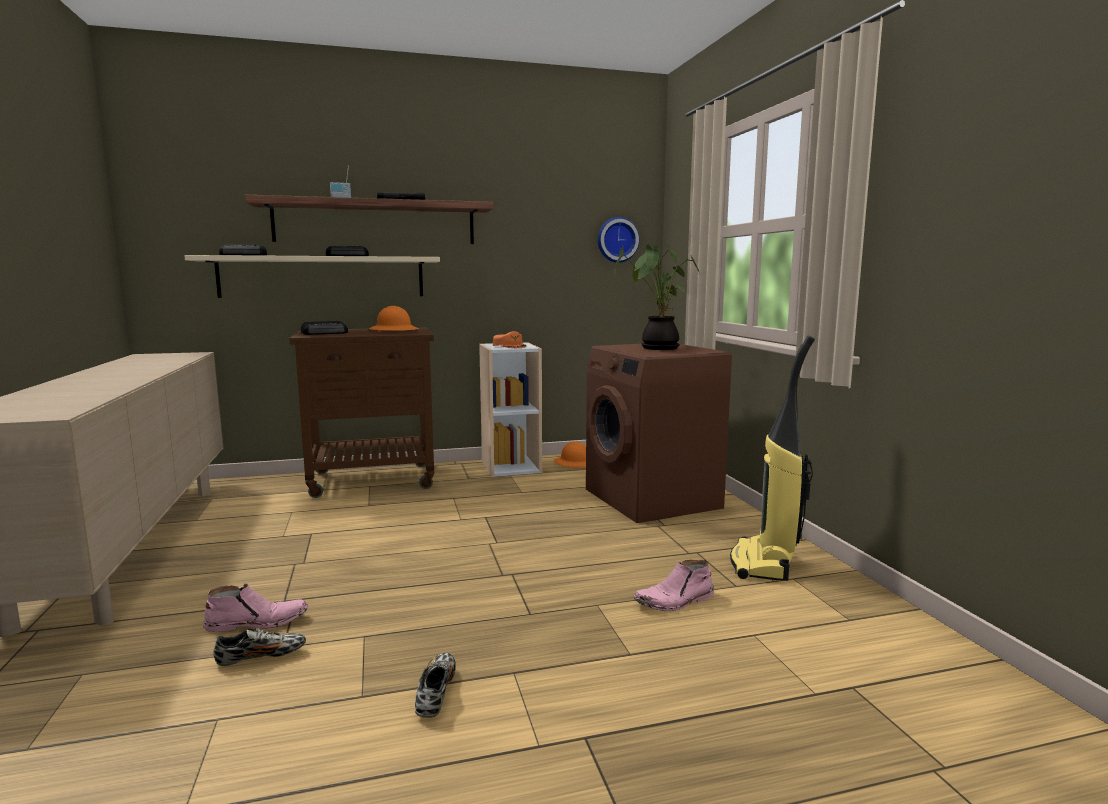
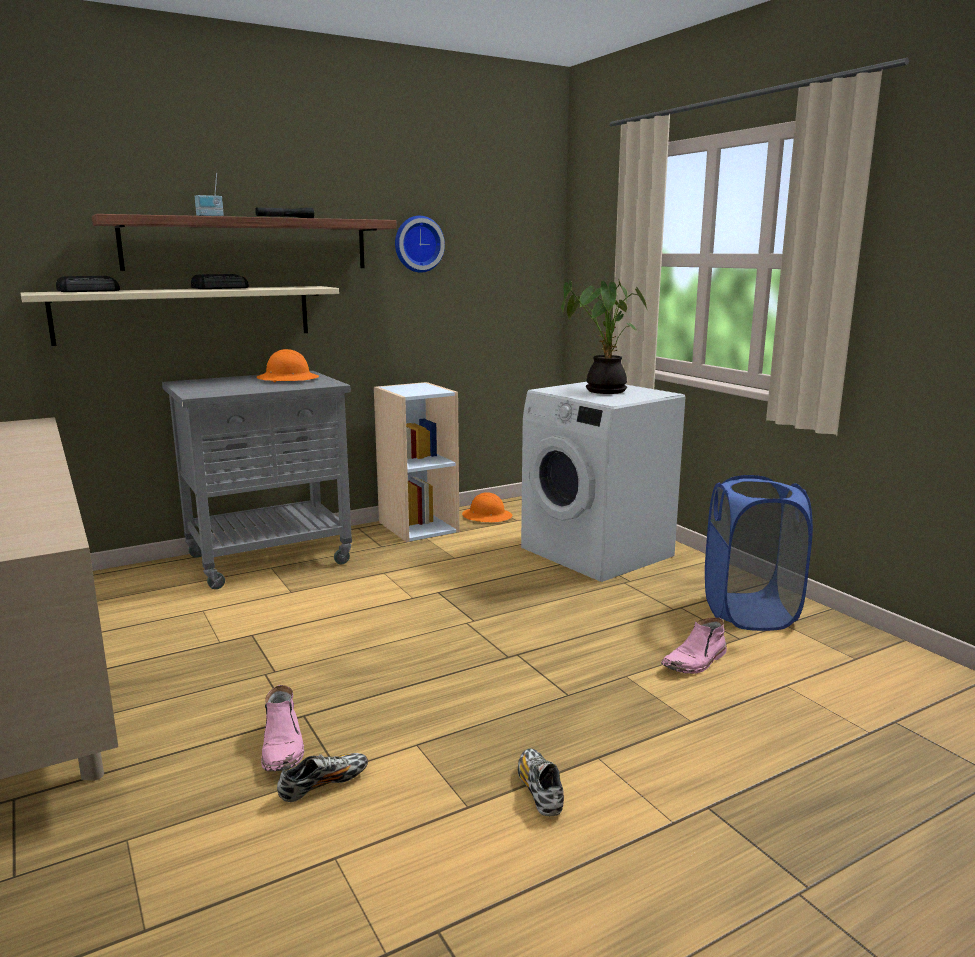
camera: 15 degrees left, 5 degrees up
pink boot [203,583,308,632] -> pink boot turned 105 degrees clockwise [261,685,304,771]
brown cart [289,327,435,498] -> grey cart [162,371,352,589]
radio [301,321,348,335] -> none
orange cap [493,331,526,348] -> none
brown washing machine [586,344,732,523] -> white washing machine [521,382,685,582]
wall clock [598,217,639,263] -> wall clock moved to [395,216,445,272]
vacuum cleaner [730,335,815,581] -> blue laundry basket [705,475,813,631]

